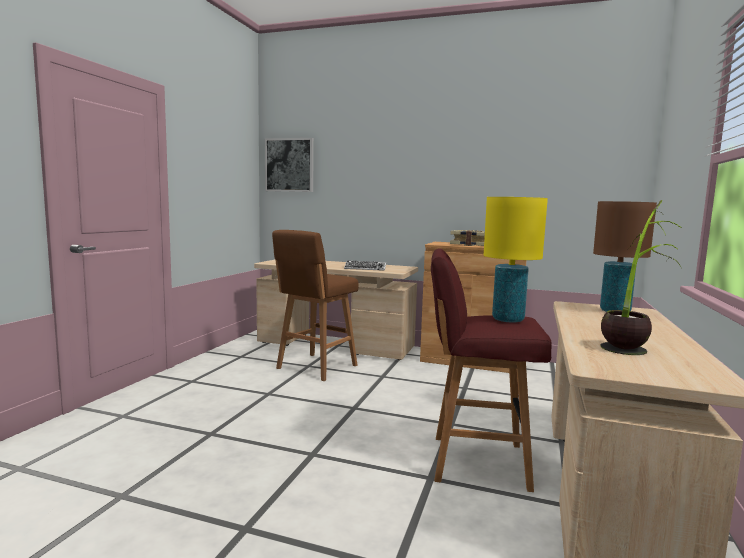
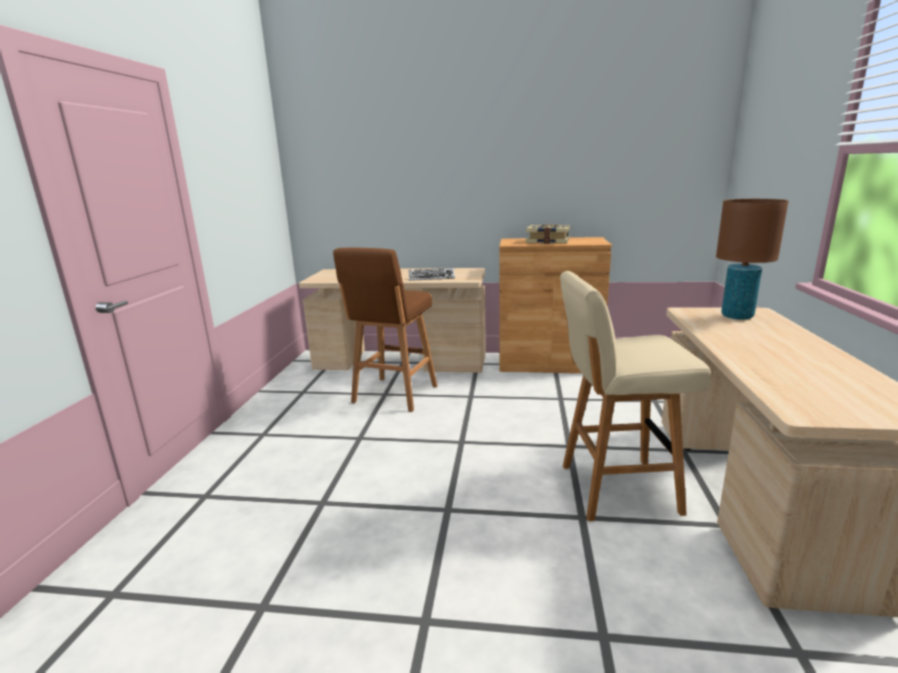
camera: 10 degrees left, 10 degrees up
picture [265,138,314,192] -> none
red stool [431,249,552,492] -> beige stool [560,271,711,521]
yellow table lamp [483,197,548,323] -> none
potted plant [600,200,682,355] -> none

